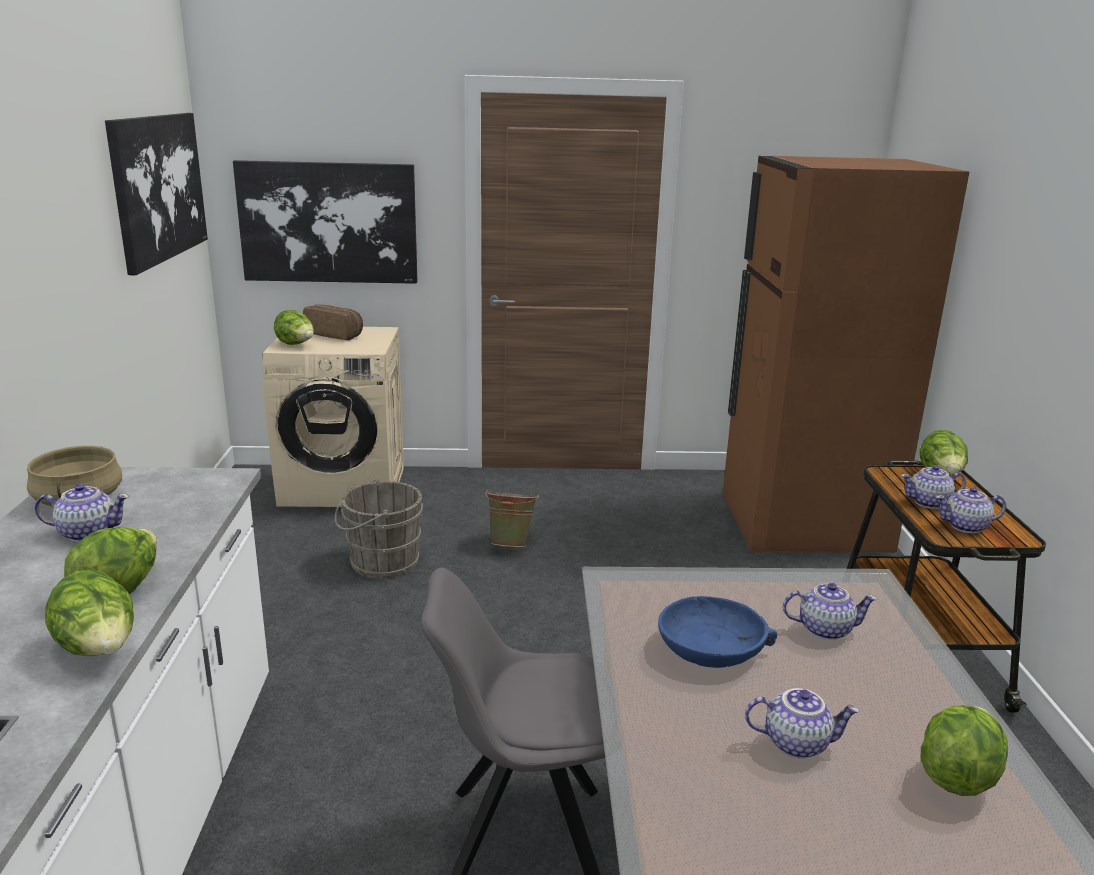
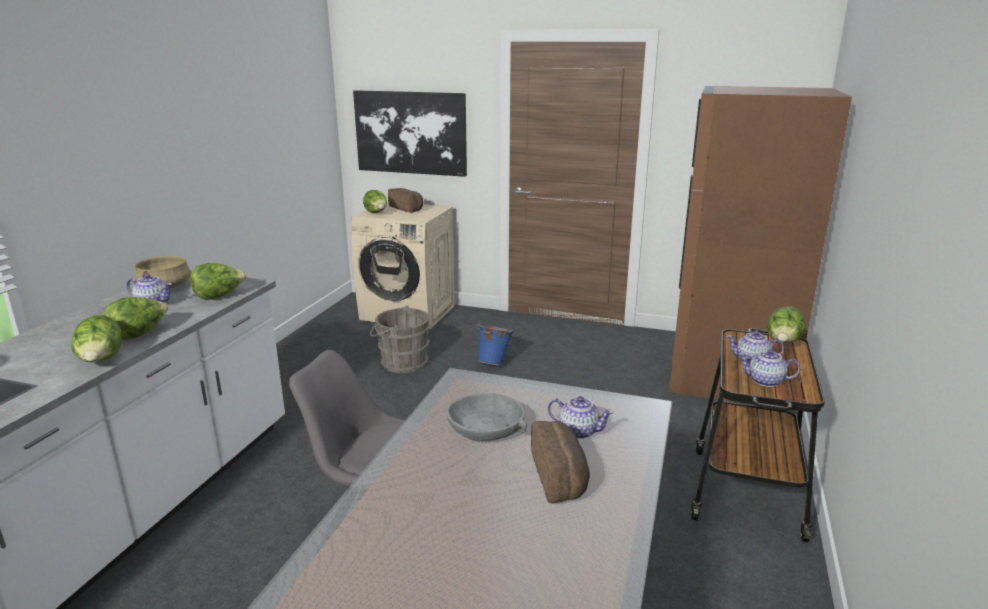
camera: 20 degrees right, 0 degrees up
picture [105,113,208,275] -> none
green bucket [485,489,539,547] -> blue bucket [477,322,514,365]
blue bowl [658,596,777,668] -> grey bowl [446,393,527,441]
teapot [745,688,860,759] -> none
lettuce [921,705,1008,796] -> lettuce moved to [190,263,247,300]
none -> bread [531,421,590,503]

